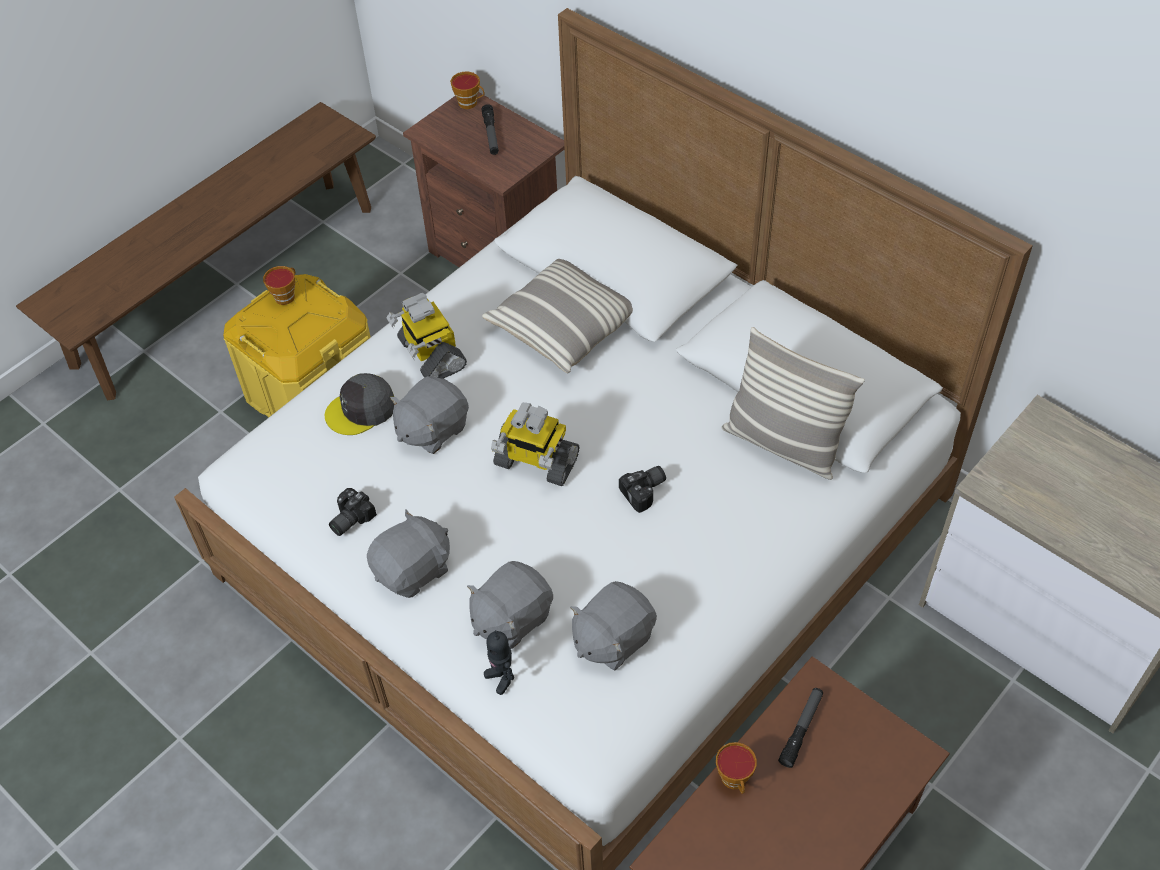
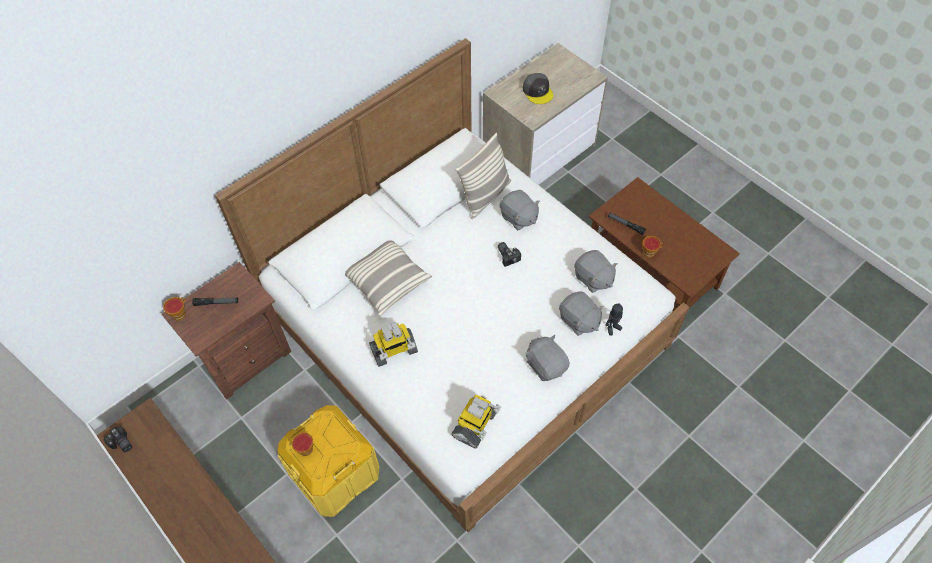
camera: 85 degrees left, 5 degrees up
grey cap [325,373,394,435] -> grey cap moved to [523,73,553,104]
camera [329,488,377,536] -> camera moved to [103,426,132,452]
grey plush toy [390,376,469,454] -> grey plush toy moved to [500,190,540,230]
toy robot [491,403,579,486] -> toy robot moved to [451,395,501,448]

